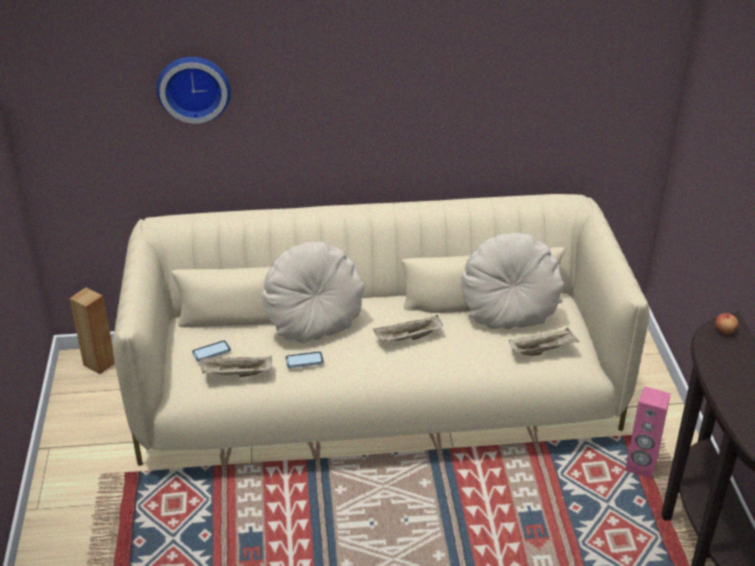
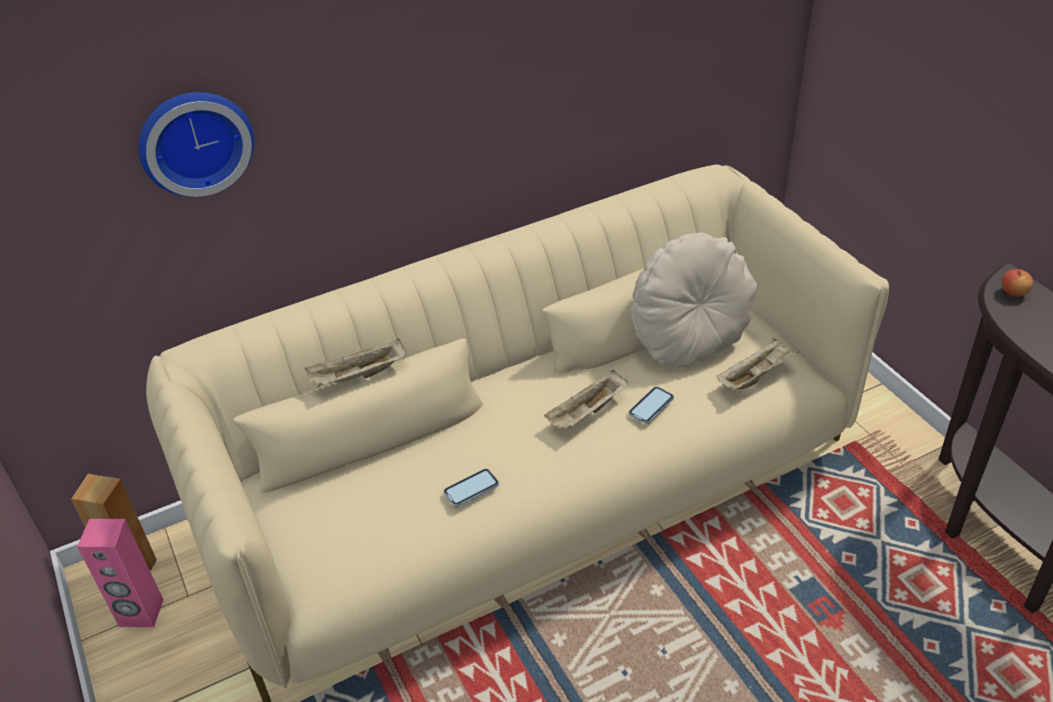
camera: 20 degrees left, 5 degrees up
phone [192,340,231,362] -> phone moved to [629,387,674,424]
beige tray [200,356,272,377] -> beige tray moved to [305,338,406,388]
beige pillow [261,242,364,343] -> none
pink speaker [625,386,671,478] -> pink speaker moved to [77,519,164,627]

